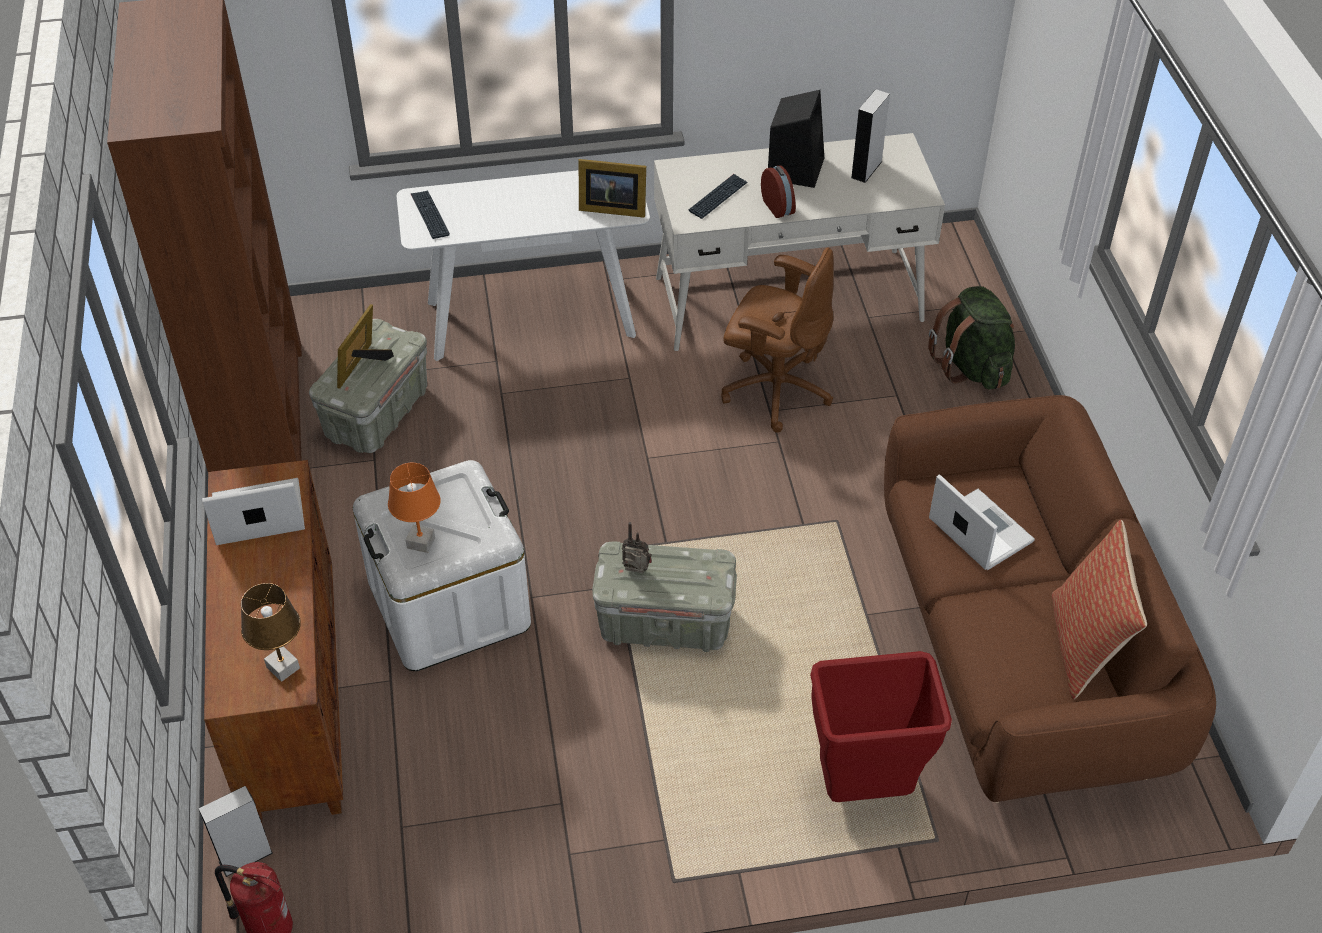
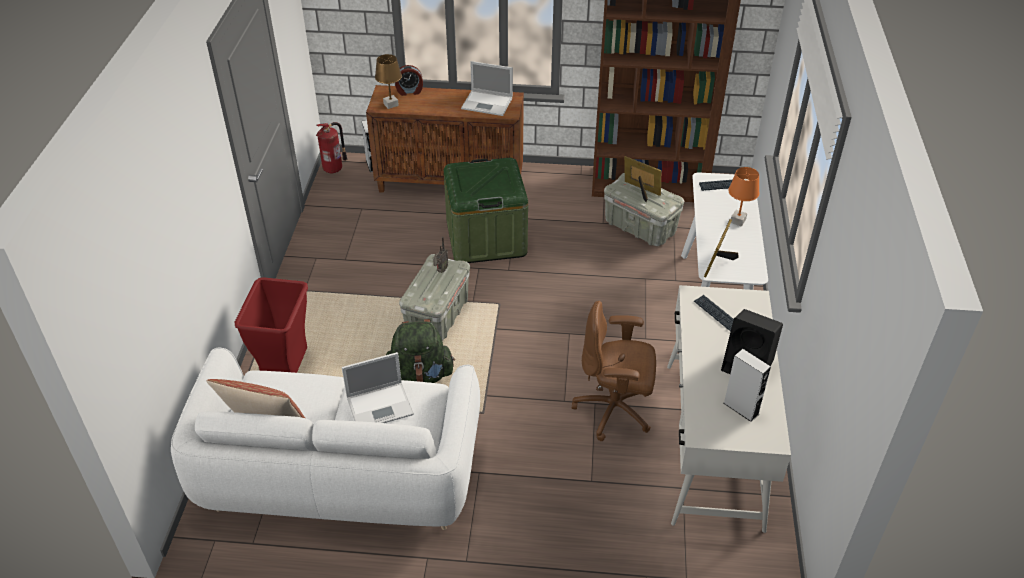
camera: 105 degrees right, 5 degrees down
laptop [202,478,305,545] -> laptop turned 105 degrees clockwise [461,61,513,116]
white storage box [353,460,531,671] -> green storage box [444,157,528,263]
orange table lamp [388,463,441,553] -> orange table lamp moved to [728,167,760,227]
brown office chair [721,248,834,433] -> brown office chair turned 60 degrees clockwise [572,301,656,441]
alarm clock [761,165,796,218] -> alarm clock moved to [395,65,423,96]
brown sofa [884,395,1216,803] -> white sofa [171,348,480,530]
green backpack [928,286,1015,390] -> green backpack moved to [386,319,455,383]

